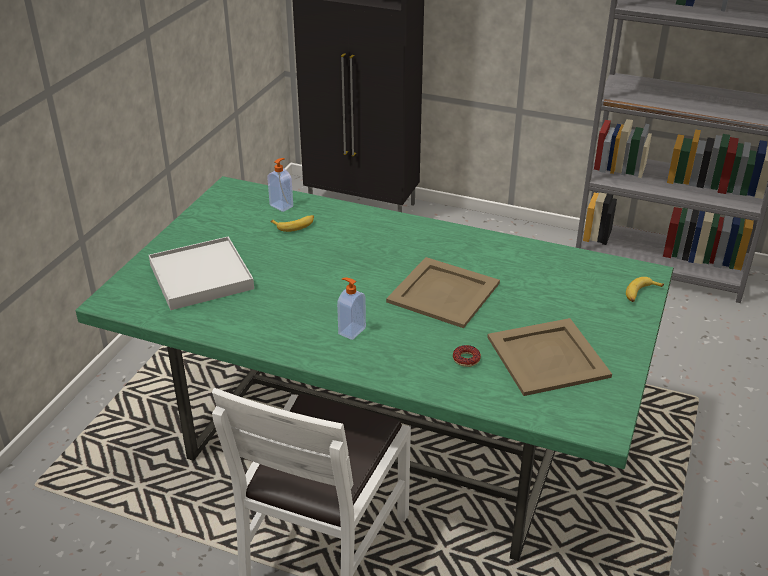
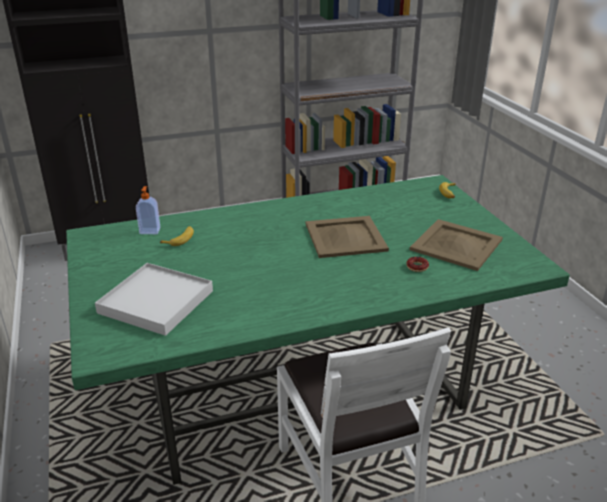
camera: 40 degrees left, 5 degrees down
soap dispenser [337,278,366,340] -> none

